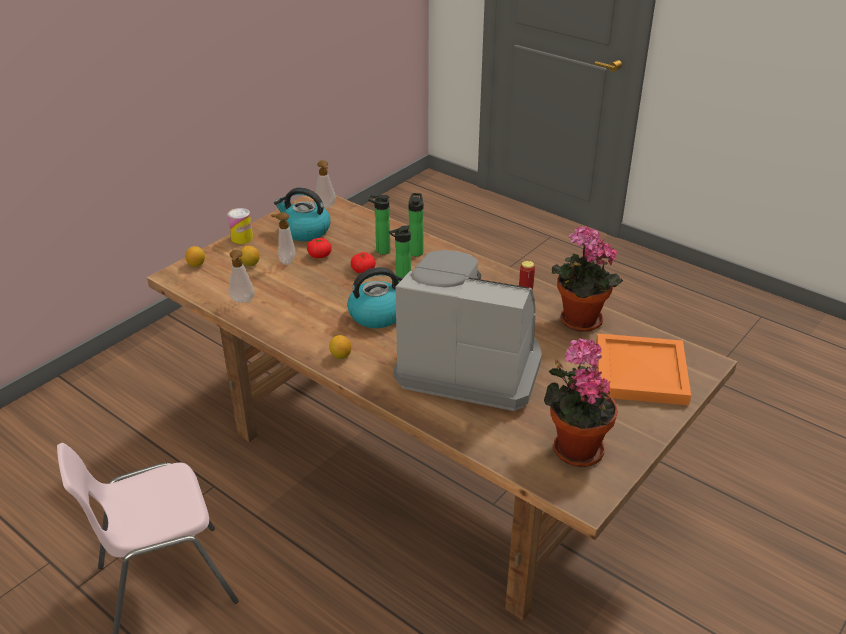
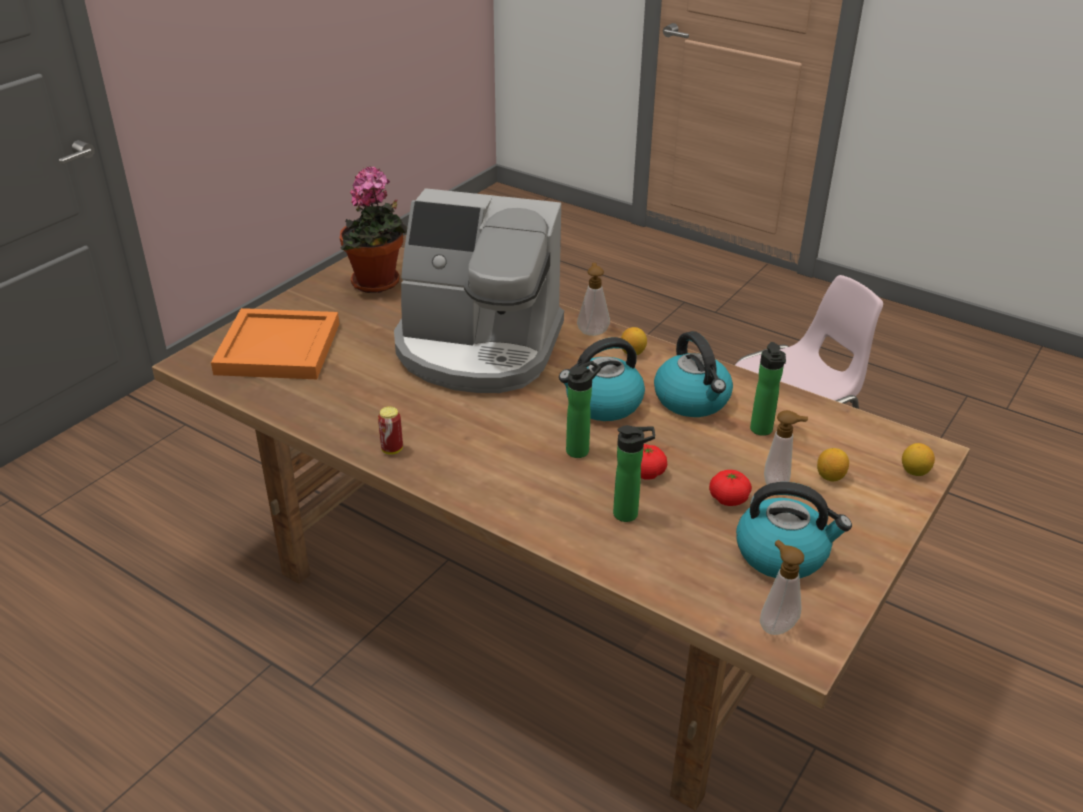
camera: 175 degrees right, 0 degrees up
can [228,208,253,244] -> none
soap dispenser [228,249,255,303] -> soap dispenser moved to [577,263,610,336]
bottle [409,193,423,257] -> bottle moved to [750,342,786,436]
potted plant [552,226,623,332] -> none
none -> kettle [654,331,733,417]

